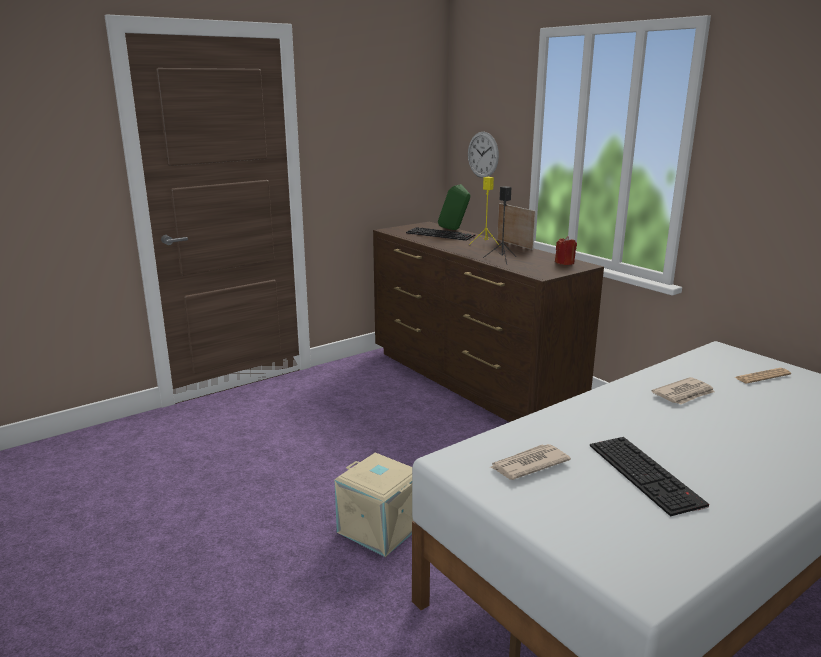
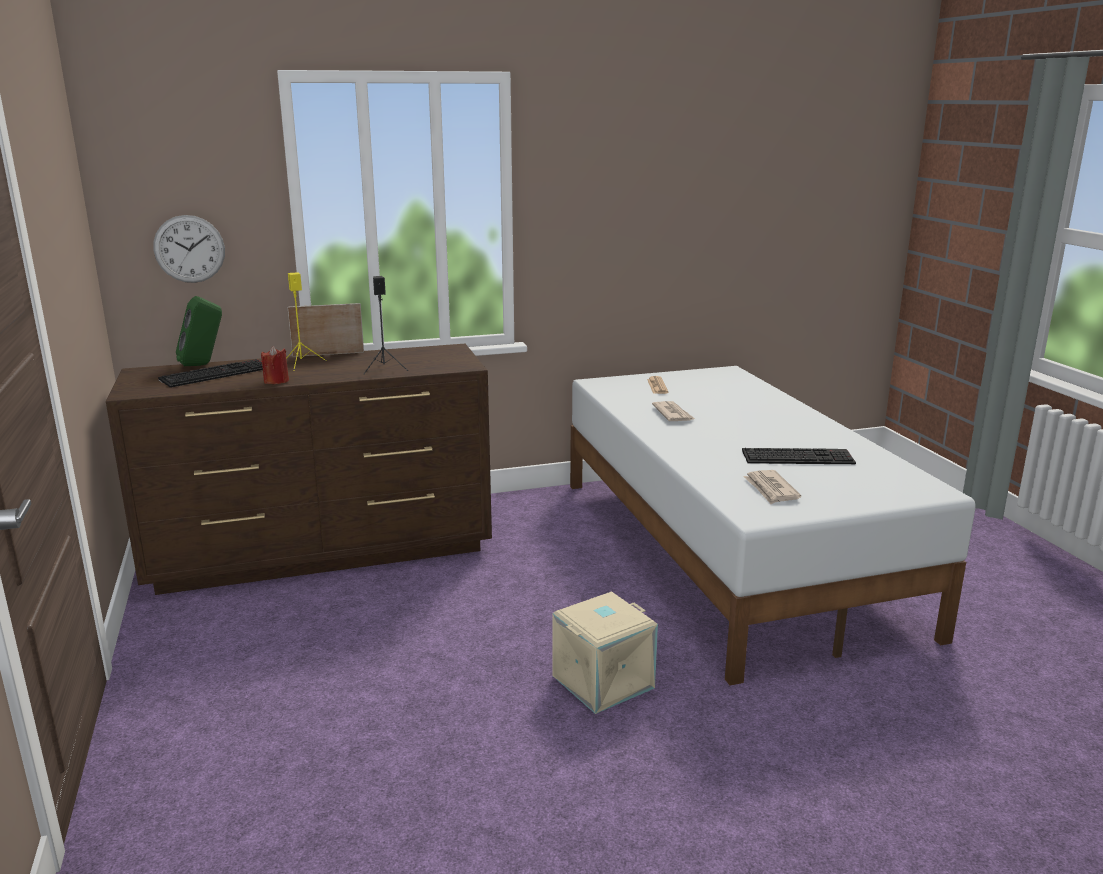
camera: 70 degrees left, 0 degrees up
red candle [555,236,577,265] -> red candle moved to [261,346,289,384]

